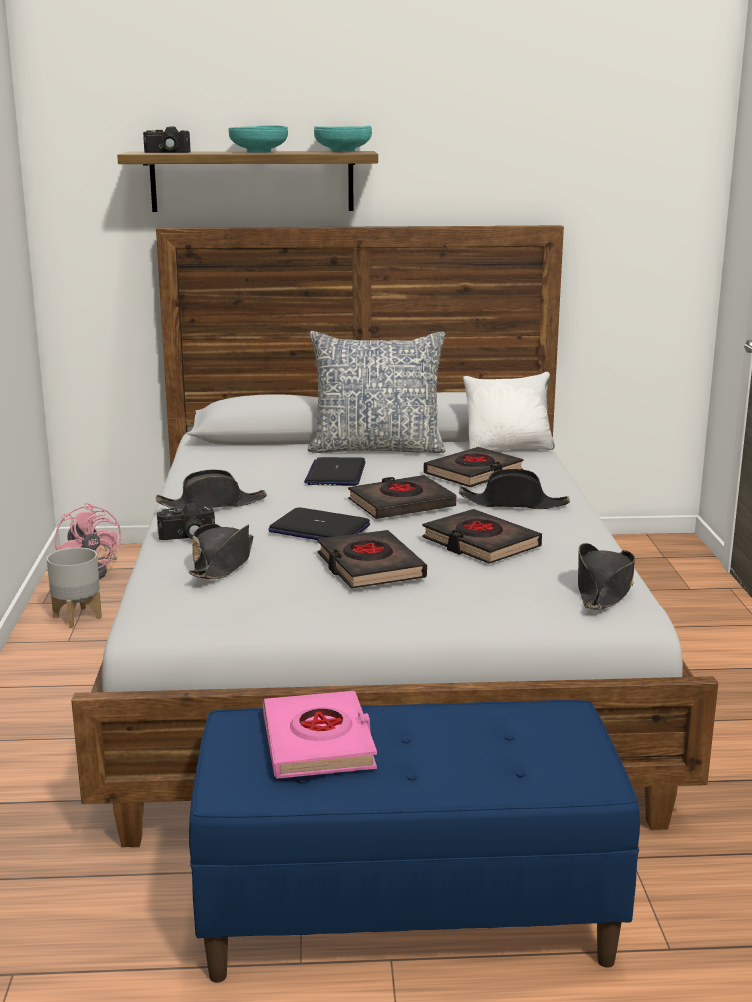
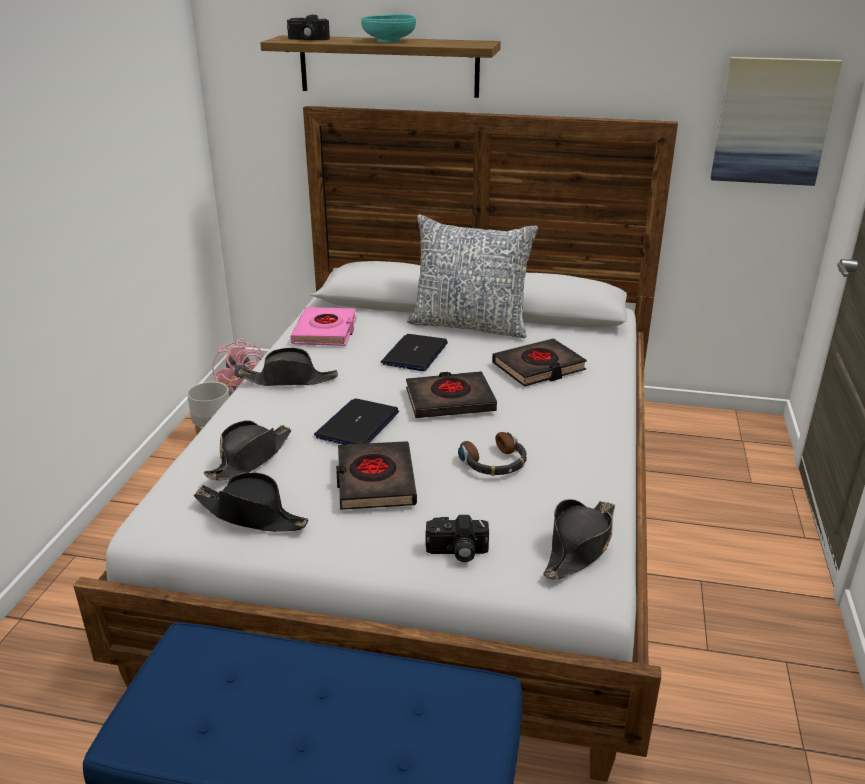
camera: 15 degrees right, 10 degrees up
camera [157,503,215,540] -> camera moved to [425,515,489,562]
pink book [263,691,377,778] -> pink book moved to [290,307,357,346]
laptop [268,507,370,540] -> laptop turned 75 degrees clockwise [314,398,399,445]
turquoise bowl [314,126,372,152] -> none
black book [422,509,542,564] -> headphones [458,432,527,476]
black hat [459,469,570,509] -> black hat moved to [194,473,309,532]
white pillow [463,372,555,451] -> none
none -> picture [711,57,842,186]

